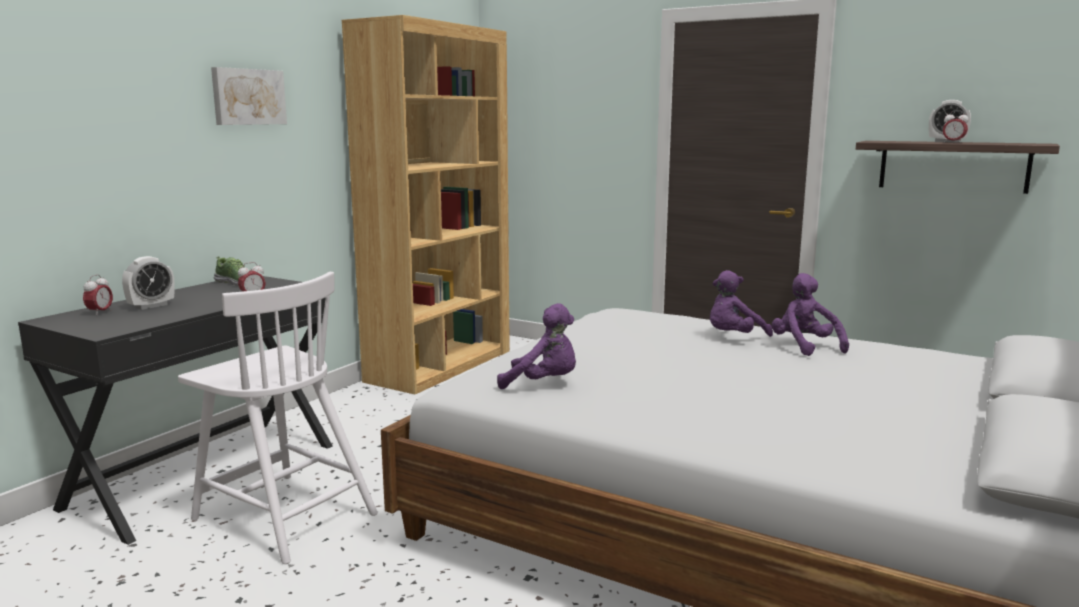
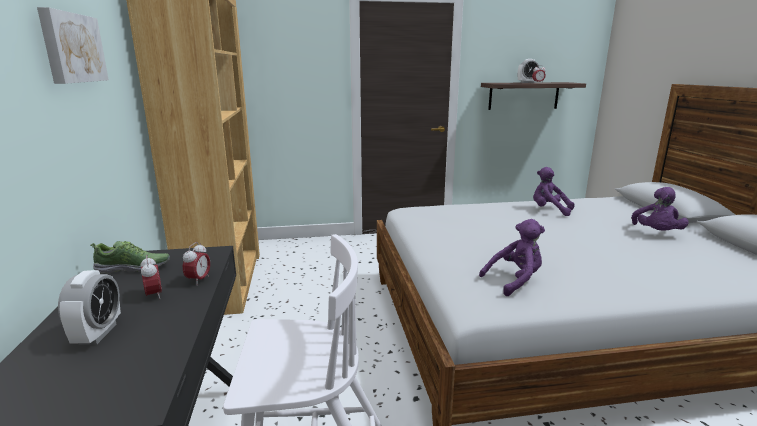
camera: 40 degrees left, 5 degrees up
alarm clock [83,274,113,313] -> alarm clock moved to [141,255,162,299]
purple plush toy [710,270,773,337] -> purple plush toy moved to [632,187,689,231]

